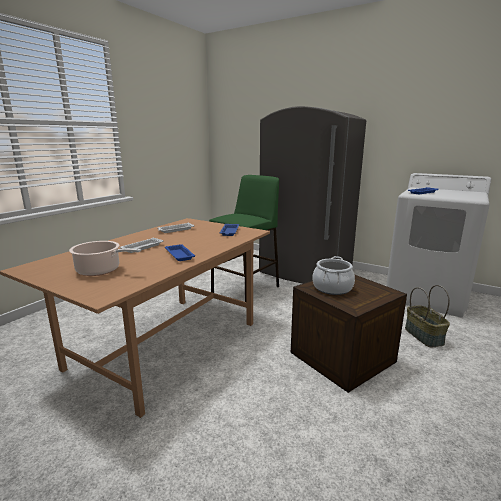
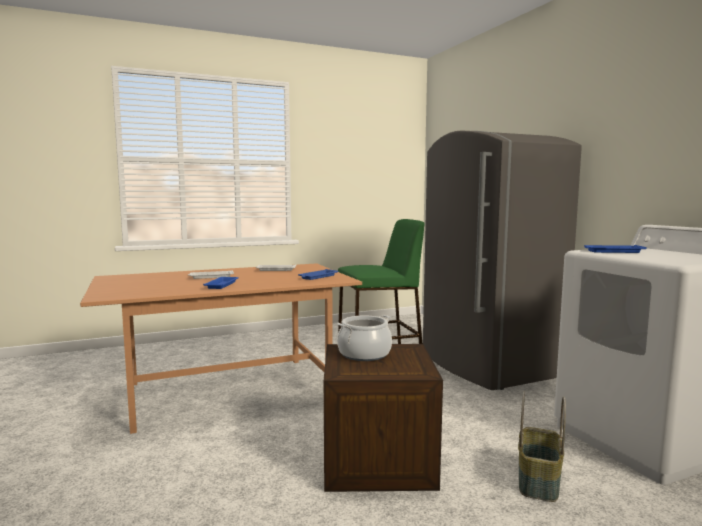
camera: 35 degrees right, 10 degrees down
cooking pot [69,241,141,276] -> none

